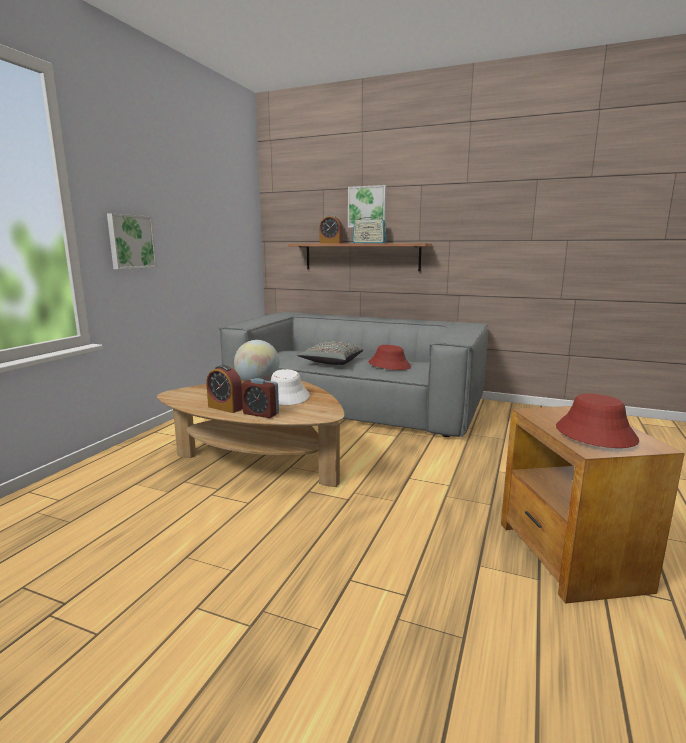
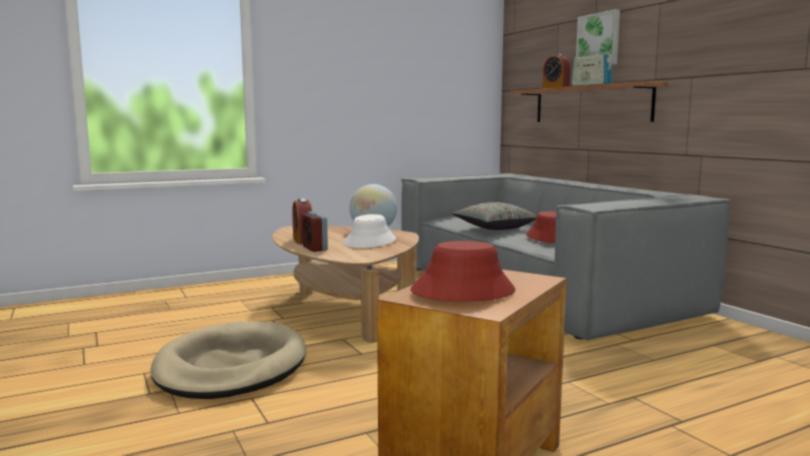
camera: 40 degrees right, 5 degrees down
picture [107,213,157,269] -> none
none -> beige dog bed [151,322,306,399]

